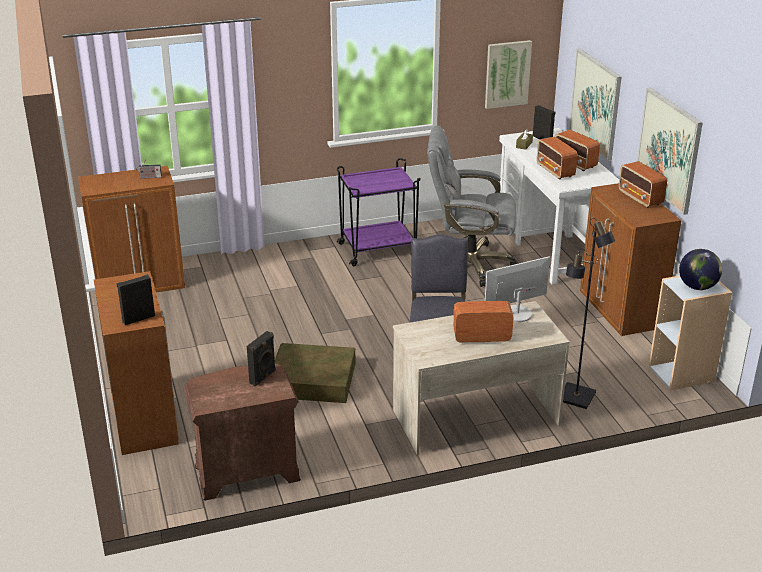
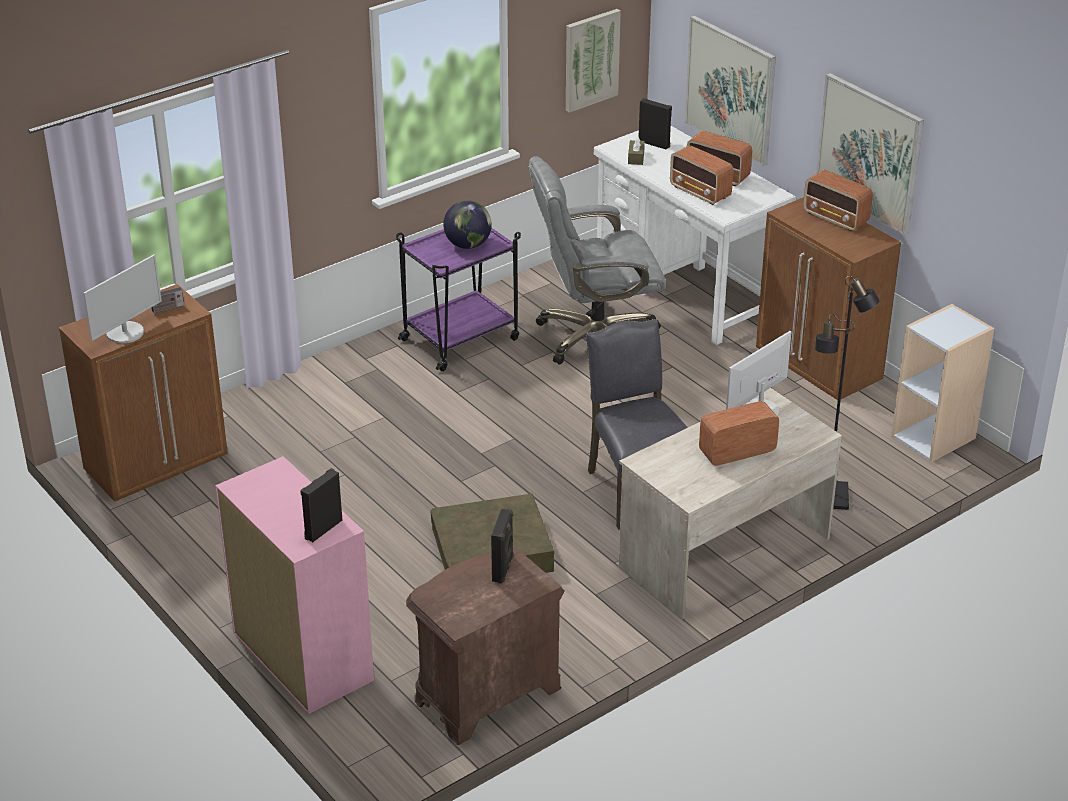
camera: 20 degrees left, 5 degrees up
brown cabinet [94,271,179,455] -> pink cabinet [215,456,374,714]
globe [679,249,722,290] -> globe moved to [443,200,492,249]
none -> monitor [83,254,162,343]

